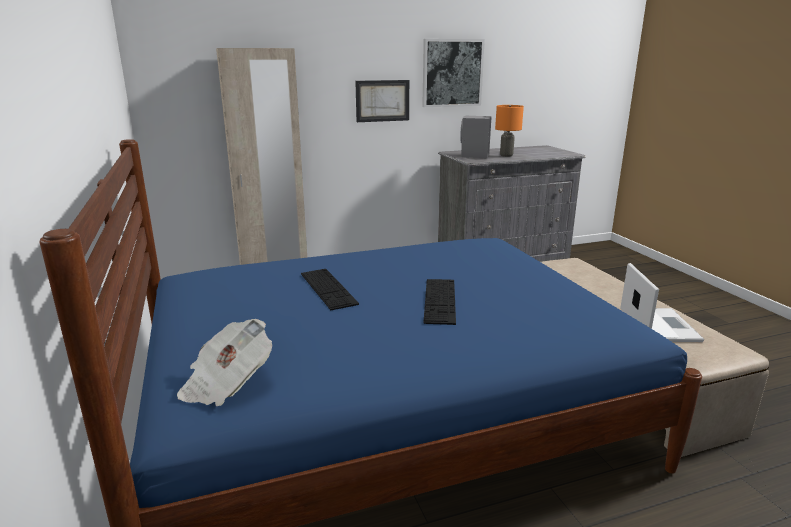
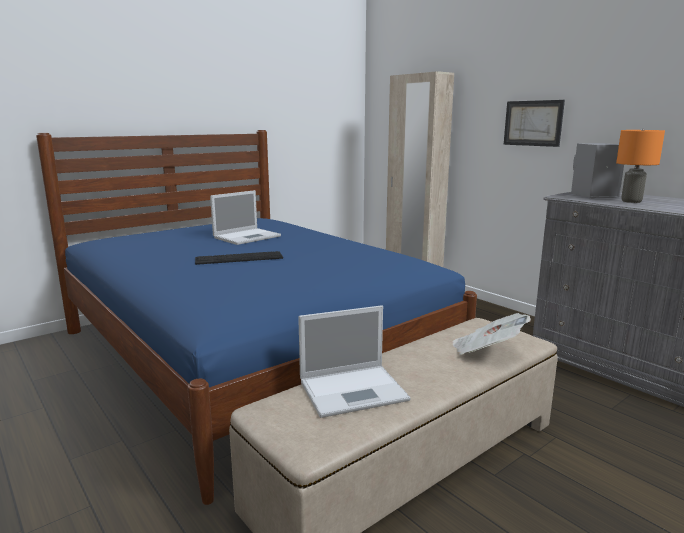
camera: 70 degrees right, 5 degrees down
newspaper [177,319,272,406] -> newspaper moved to [452,313,531,355]
keyboard [301,269,359,310] -> laptop [210,190,281,245]
picture [422,39,485,107] -> none

